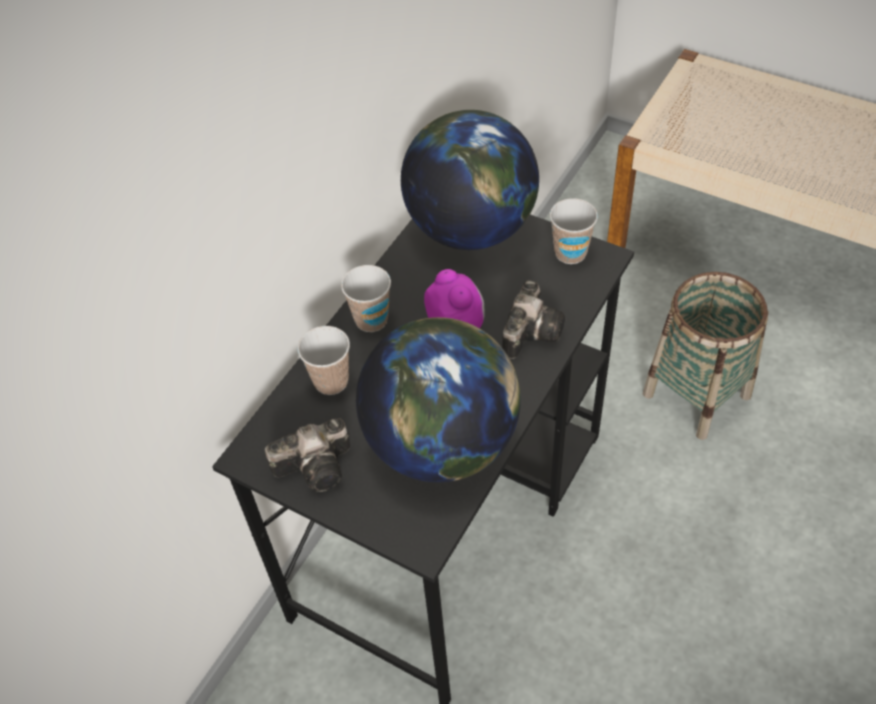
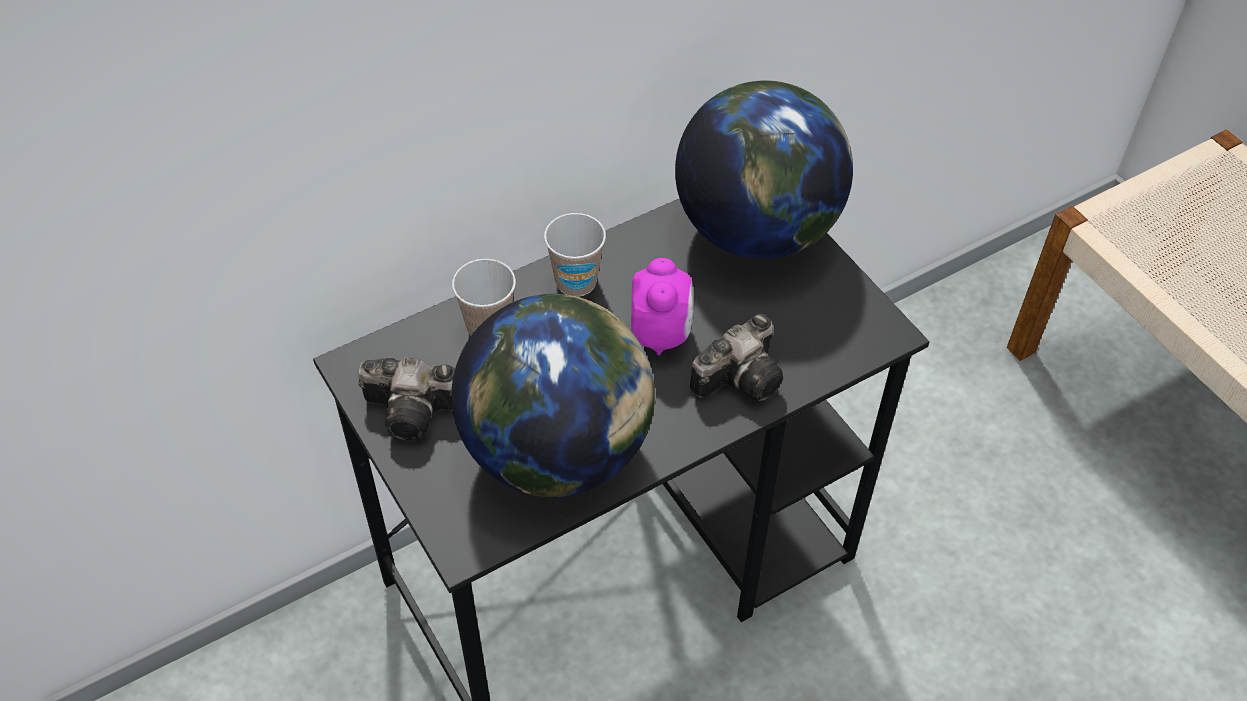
camera: 25 degrees right, 0 degrees up
cup [550,198,598,264] -> none
basket [643,272,769,440] -> none

